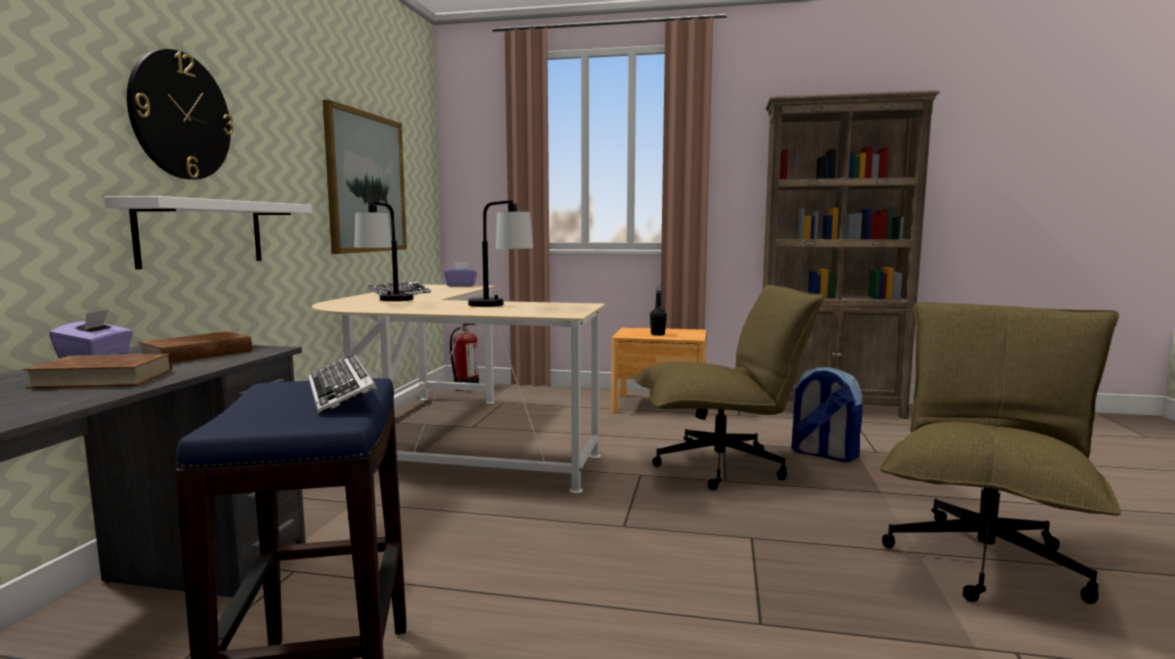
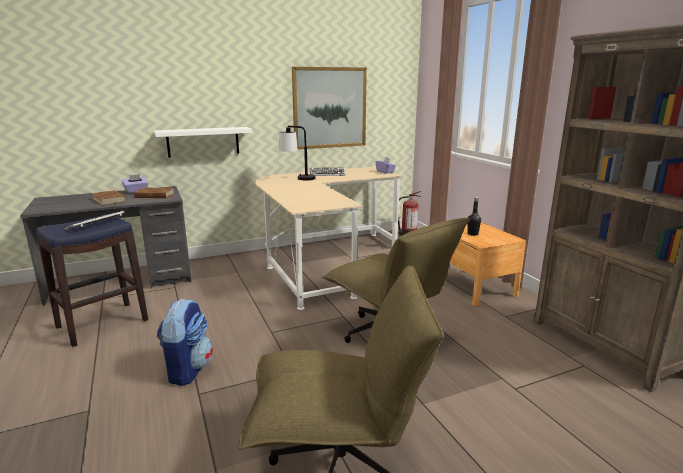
camera: 55 degrees right, 10 degrees up
wall clock [127,49,234,180] -> none
table lamp [468,200,533,307] -> none
backpack [791,367,863,462] -> backpack moved to [157,299,213,386]

